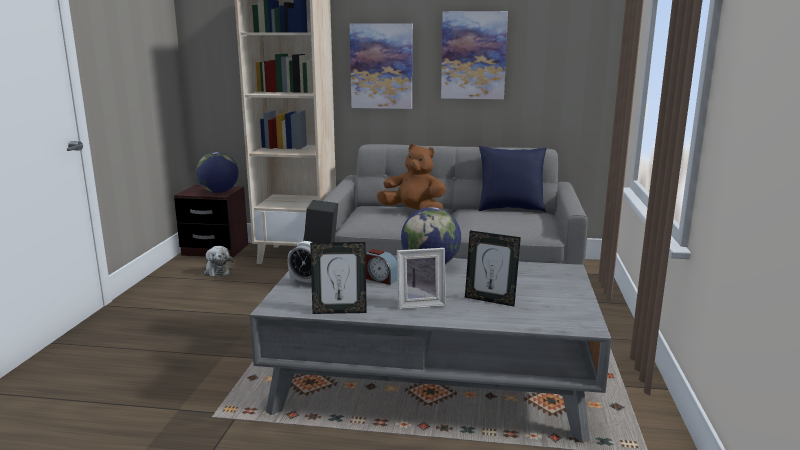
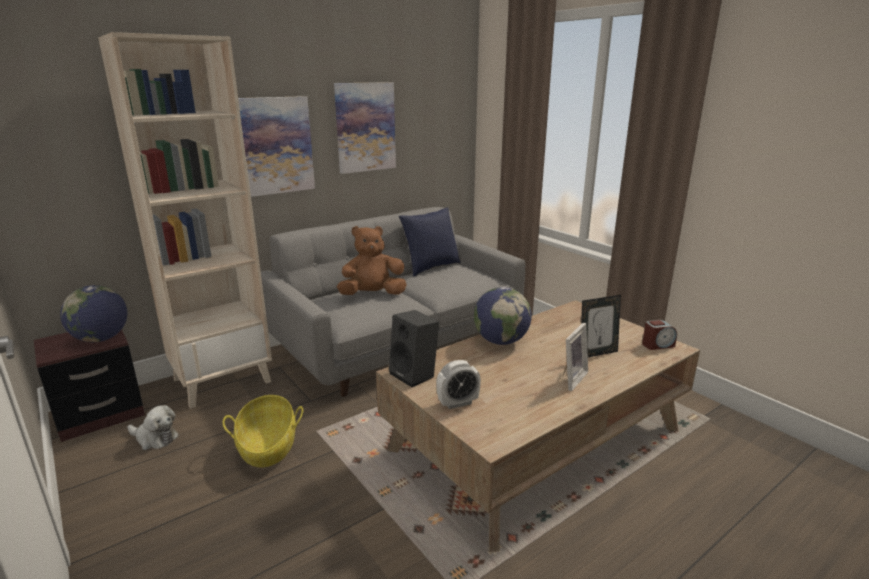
camera: 45 degrees left, 5 degrees up
grey coffee table [250,255,611,443] -> brown coffee table [376,300,700,552]
picture frame [310,242,367,314] -> none
alarm clock [366,249,397,285] -> alarm clock moved to [642,320,677,350]
none -> basket [223,395,303,468]

